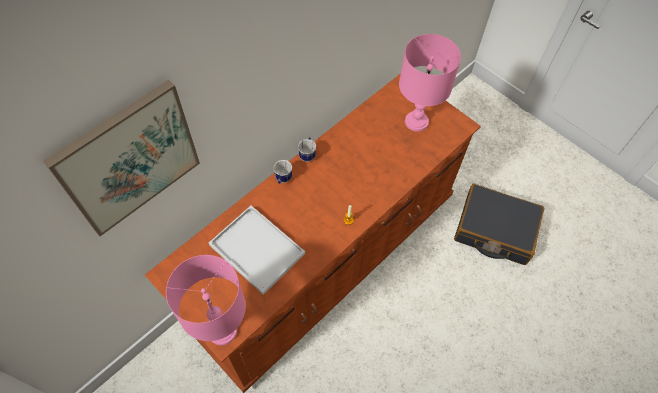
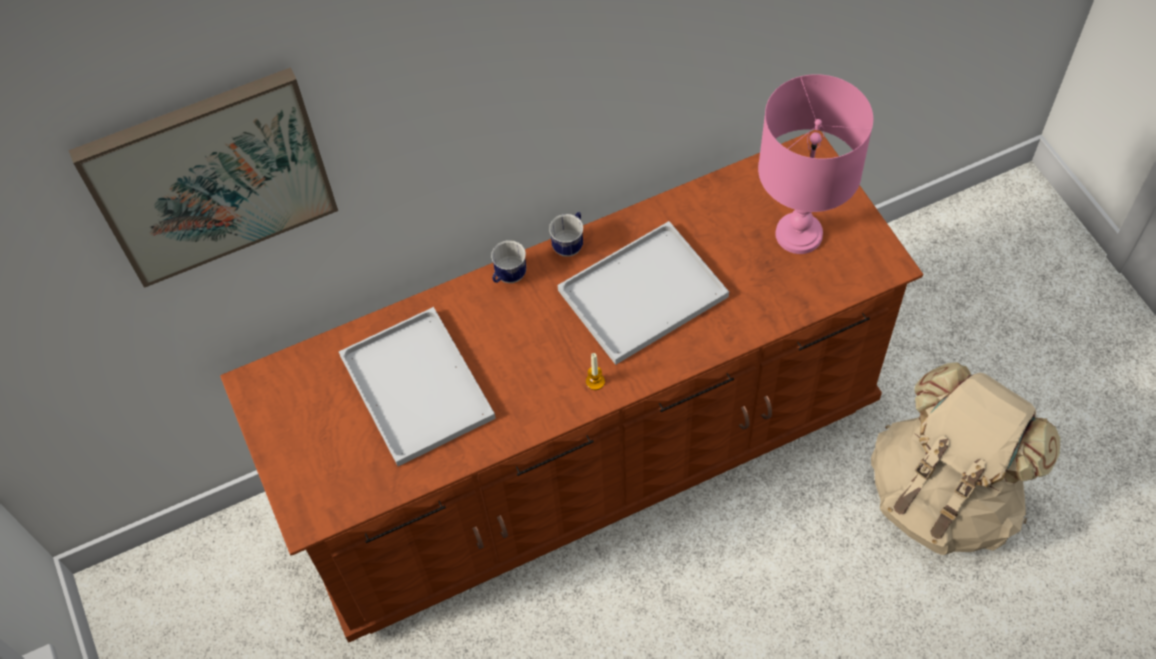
camera: 25 degrees right, 0 degrees up
pink table lamp [166,255,246,345] -> none
black suitcase [454,184,545,265] -> beige backpack [871,362,1060,555]
none -> white tray [558,221,729,365]

